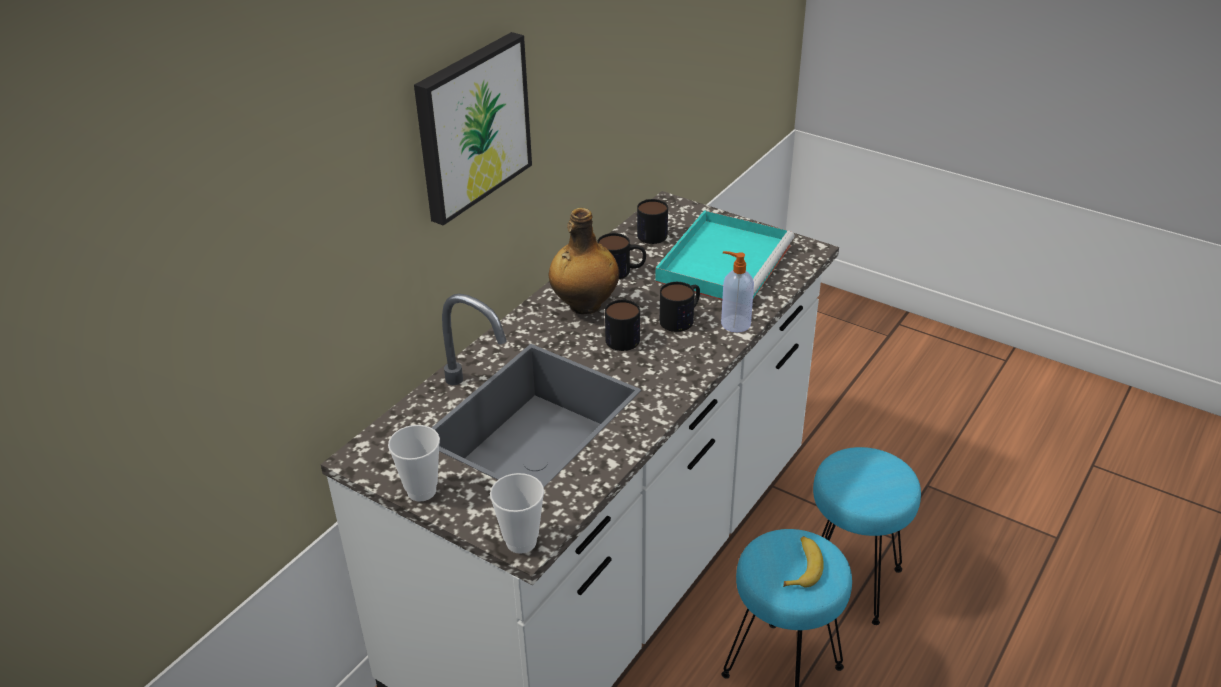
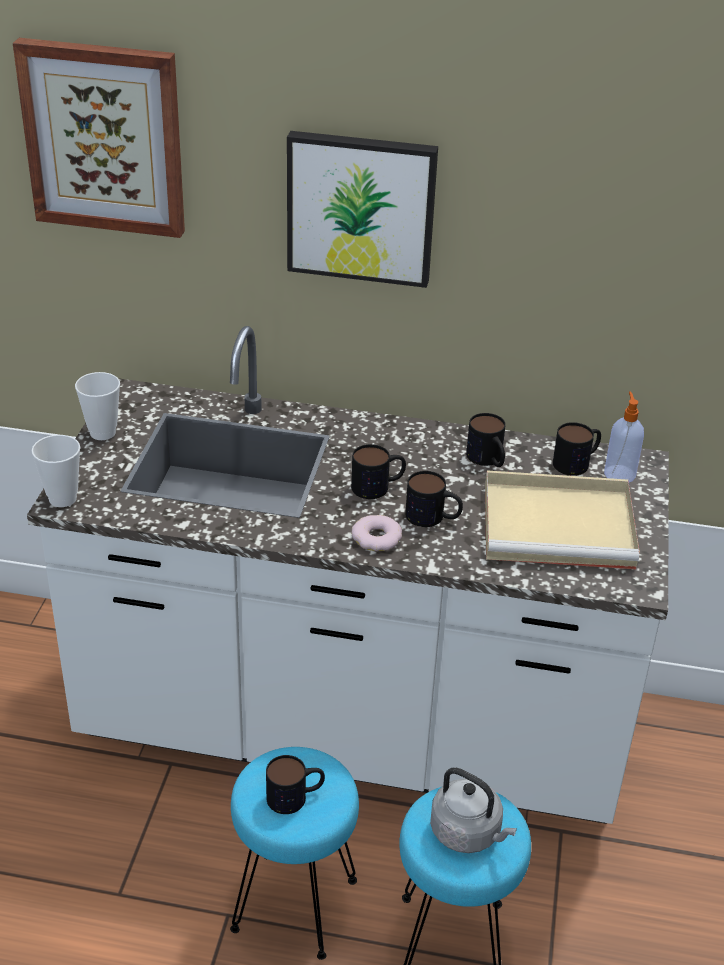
camera: 65 degrees right, 0 degrees up
bottle [549,208,619,314] -> none
turquoise tray [655,210,795,300] -> beige tray [485,470,640,569]
soap dispenser [721,251,754,333] -> soap dispenser moved to [604,391,644,483]
banana [783,536,824,588] -> mug [266,755,325,814]
none -> picture [13,38,185,238]
none -> donut [351,515,402,551]
none -> grey kettle [430,768,517,853]

